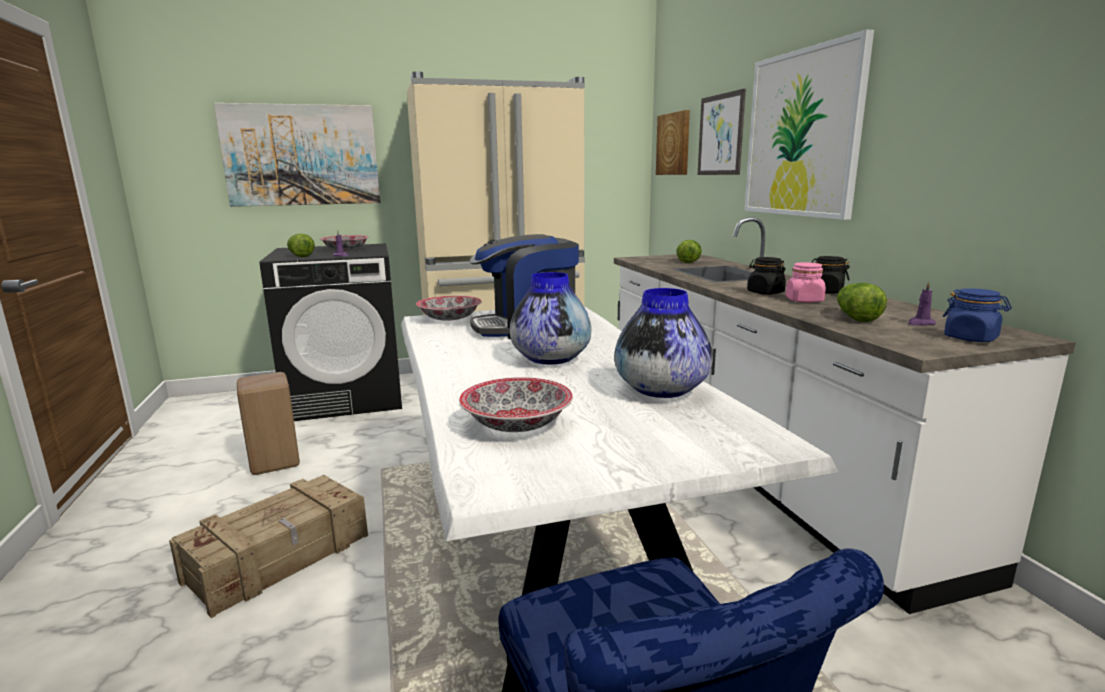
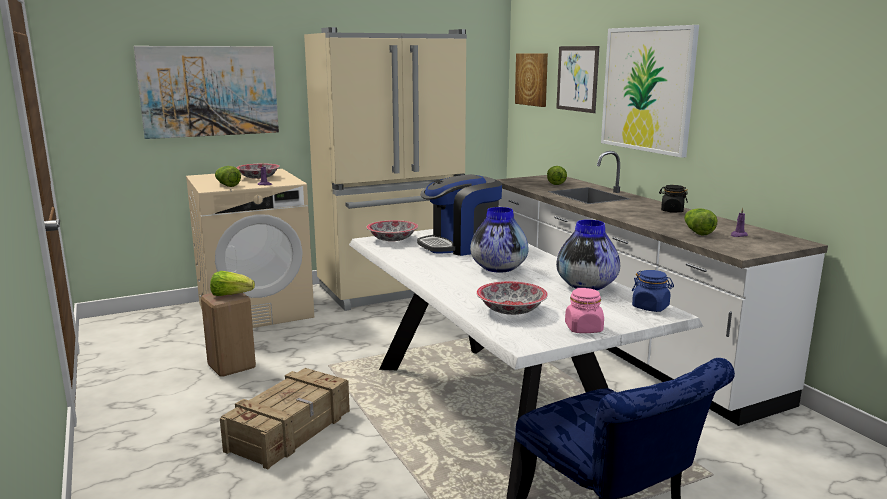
camera: 10 degrees left, 0 degrees up
black washing machine [259,243,402,421] -> beige washing machine [186,169,314,328]
black jar [747,257,786,295] -> none
pink jar [786,262,826,303] -> pink jar moved to [565,288,604,333]
blue jar [943,288,1012,342] -> blue jar moved to [632,270,674,312]
none -> lettuce [210,271,255,296]

